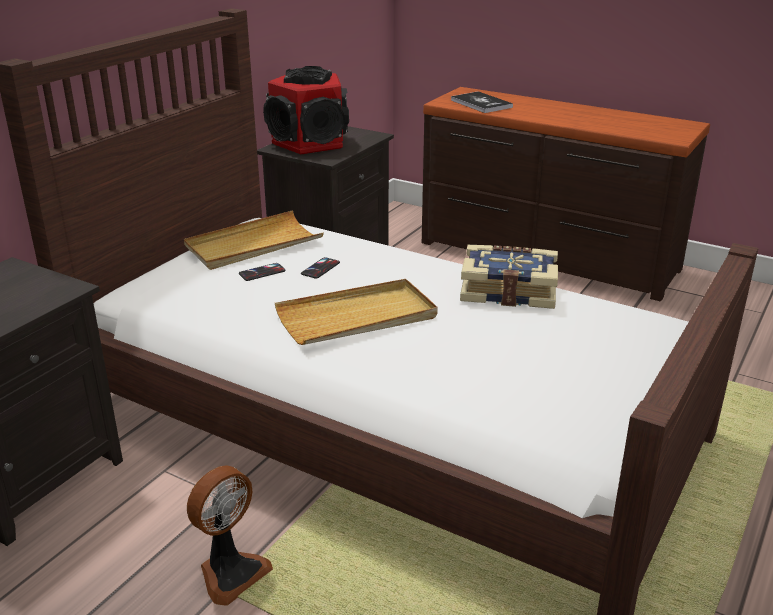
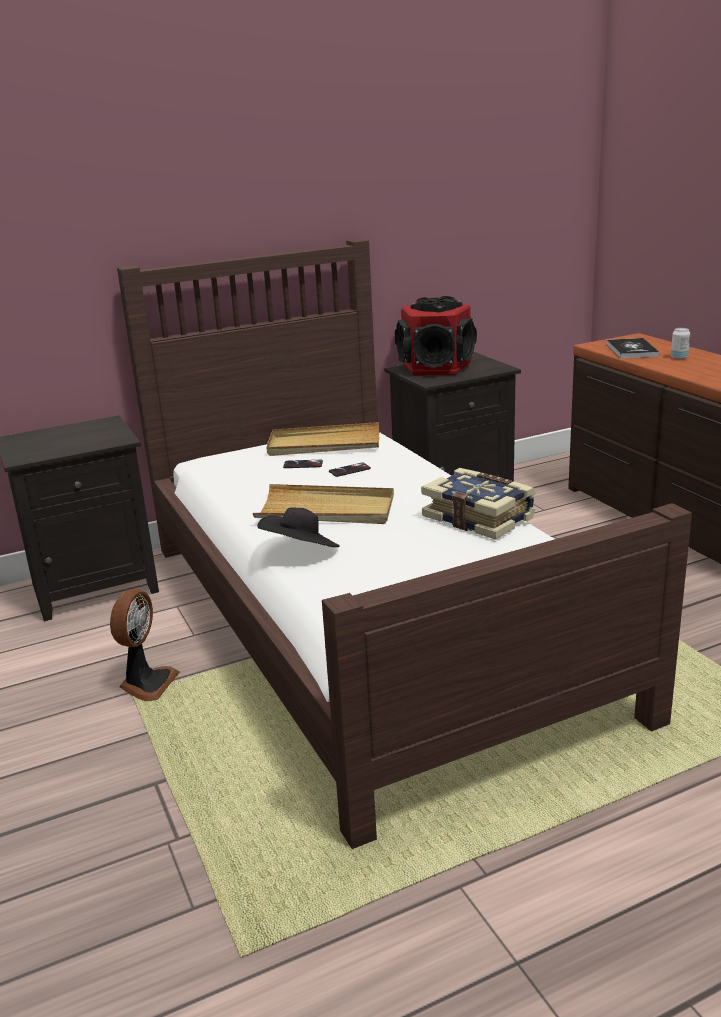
camera: 35 degrees right, 5 degrees down
fan [187,465,273,606] -> fan turned 60 degrees counterclockwise [110,589,180,701]
none -> black hat [257,508,339,547]
none -> can [671,328,690,359]

